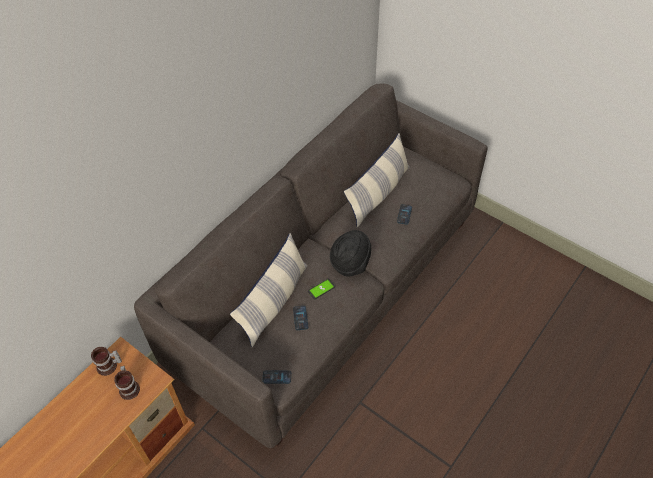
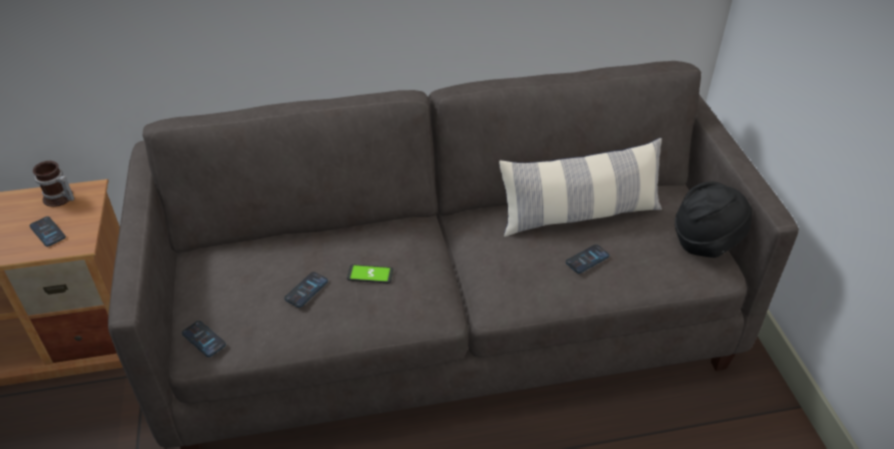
camera: 40 degrees right, 10 degrees down
mug [114,366,140,400] -> phone [29,216,66,247]
pillow [230,233,308,347] -> none
black hat [330,230,371,276] -> black hat moved to [675,182,752,258]

